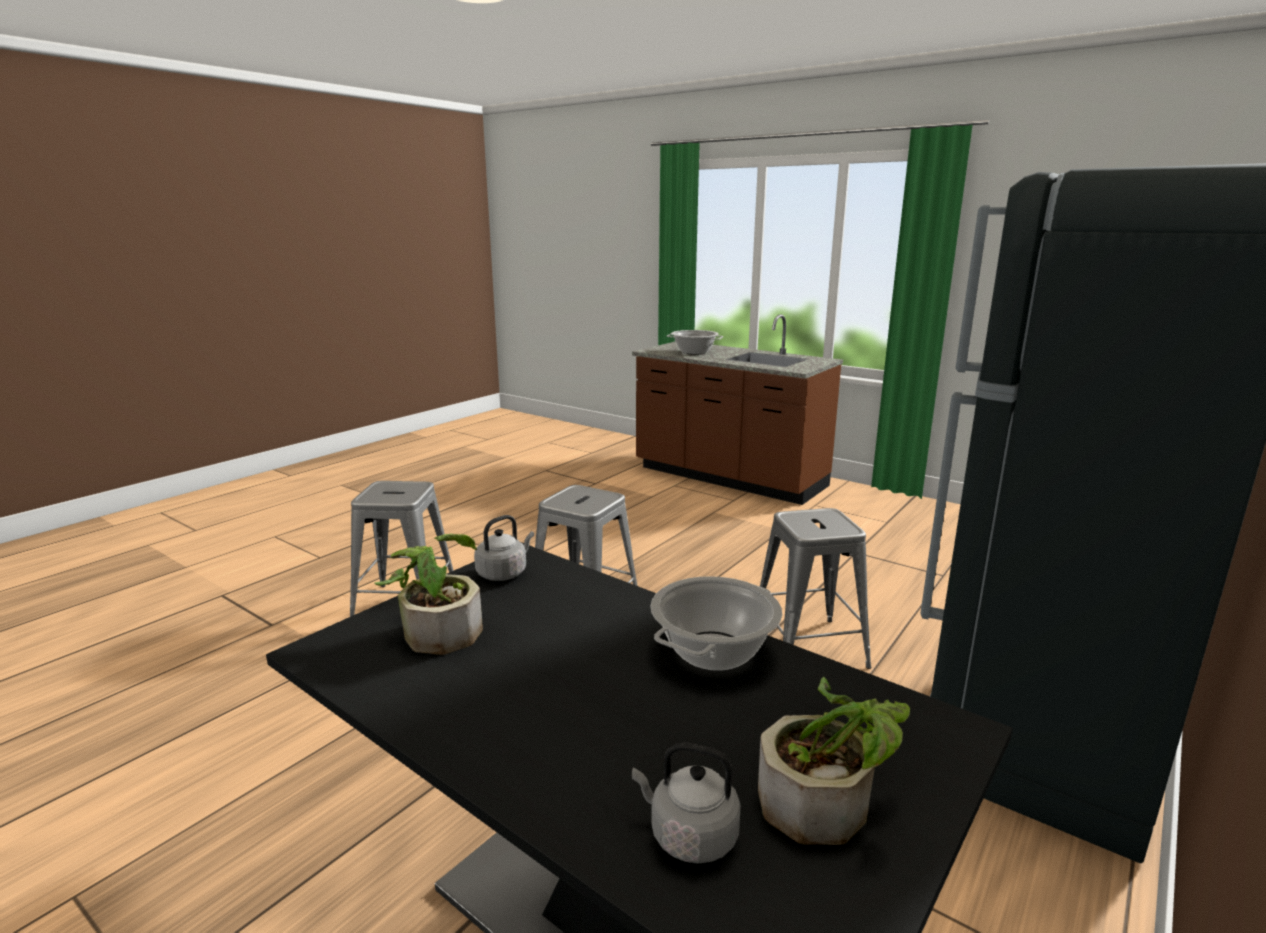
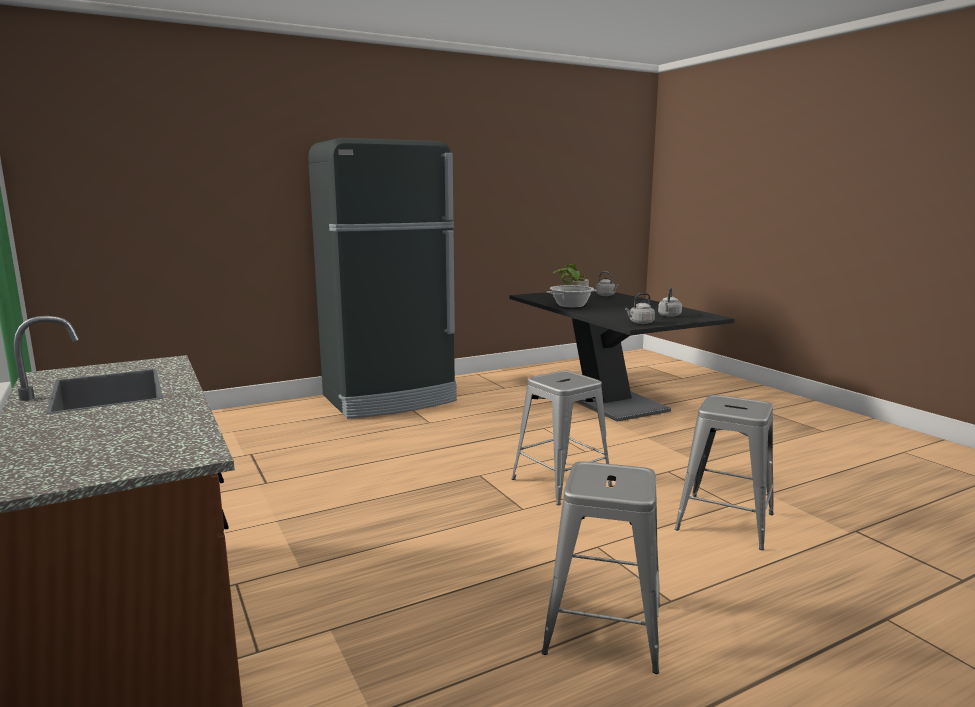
camera: 155 degrees left, 5 degrees down
potted plant [375,533,483,655] -> grey kettle [658,287,682,317]
cooking pot [667,330,723,354] -> none
grey stool [760,508,871,669] -> grey stool moved to [542,462,660,674]

